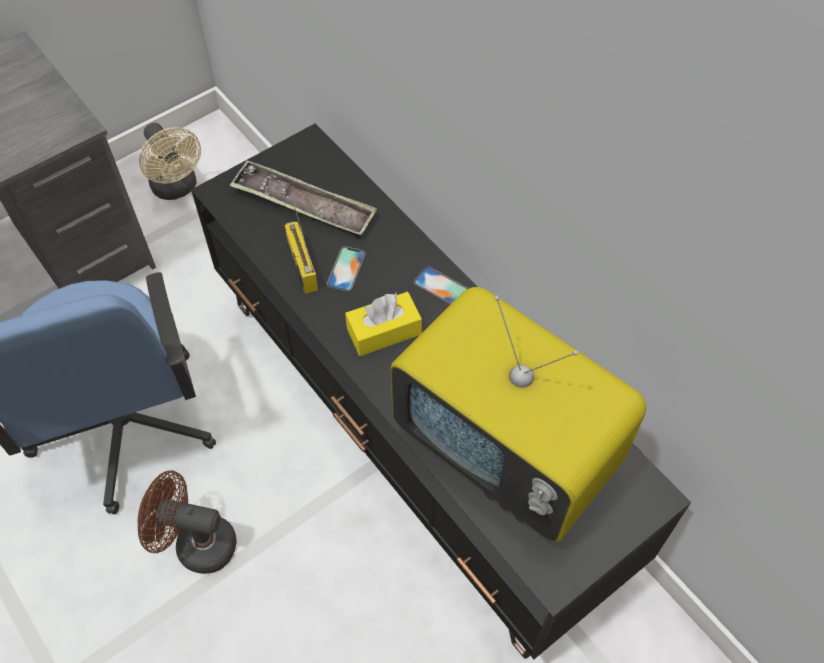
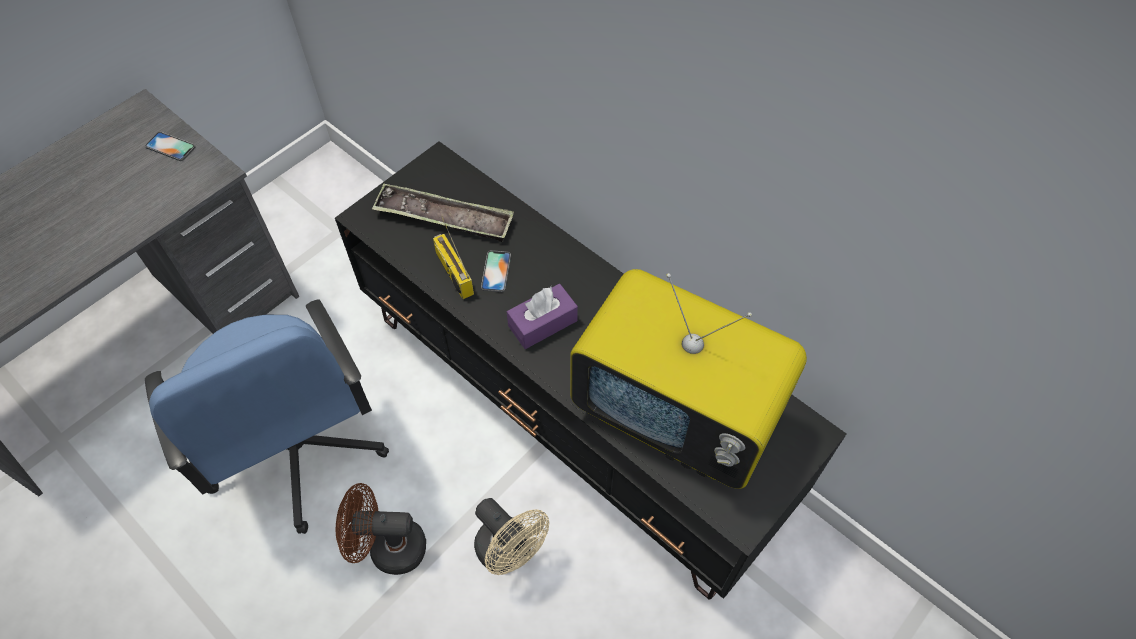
camera: 10 degrees left, 0 degrees up
beige fan [139,123,201,200] -> beige fan moved to [474,498,549,575]
yellow tissue box [345,292,422,356] -> purple tissue box [507,284,578,349]
phone [414,267,469,305] -> phone moved to [145,132,195,161]

